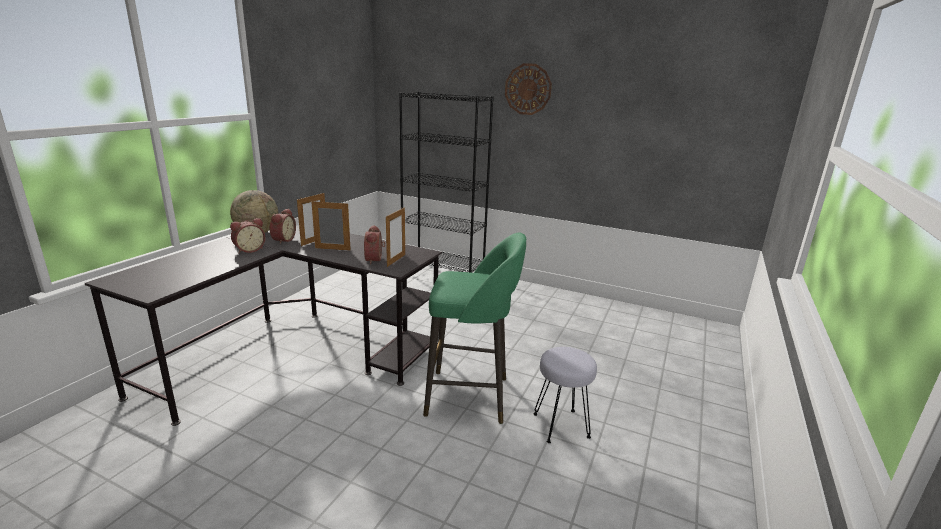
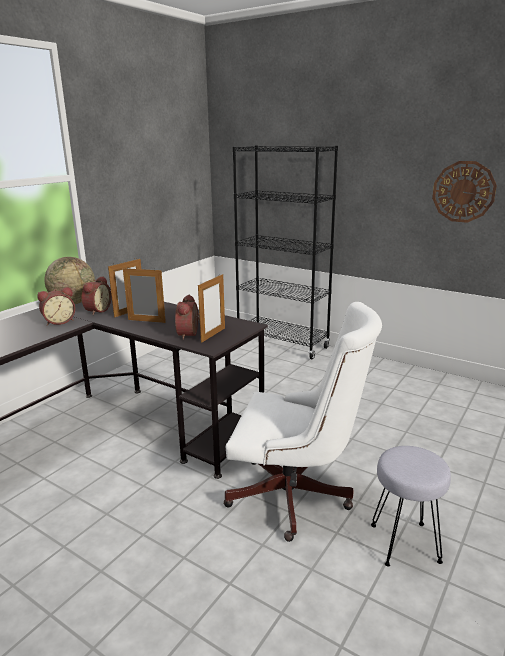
camera: 10 degrees right, 0 degrees up
green stool [423,233,526,424] -> white office chair [224,302,382,542]
wall clock [505,63,552,115] -> wall clock moved to [432,161,497,223]

